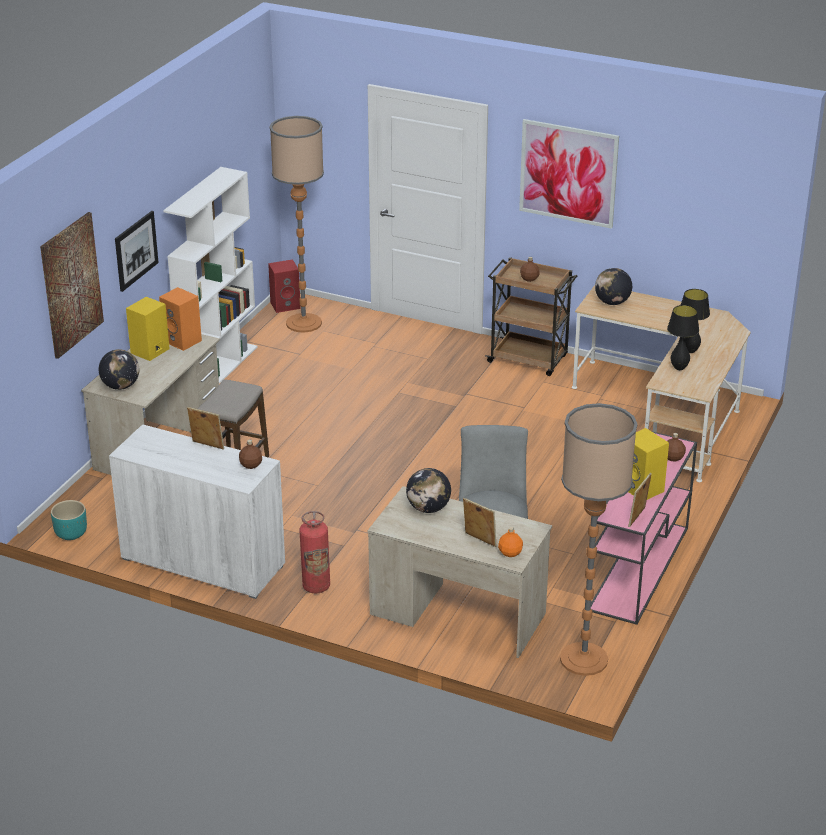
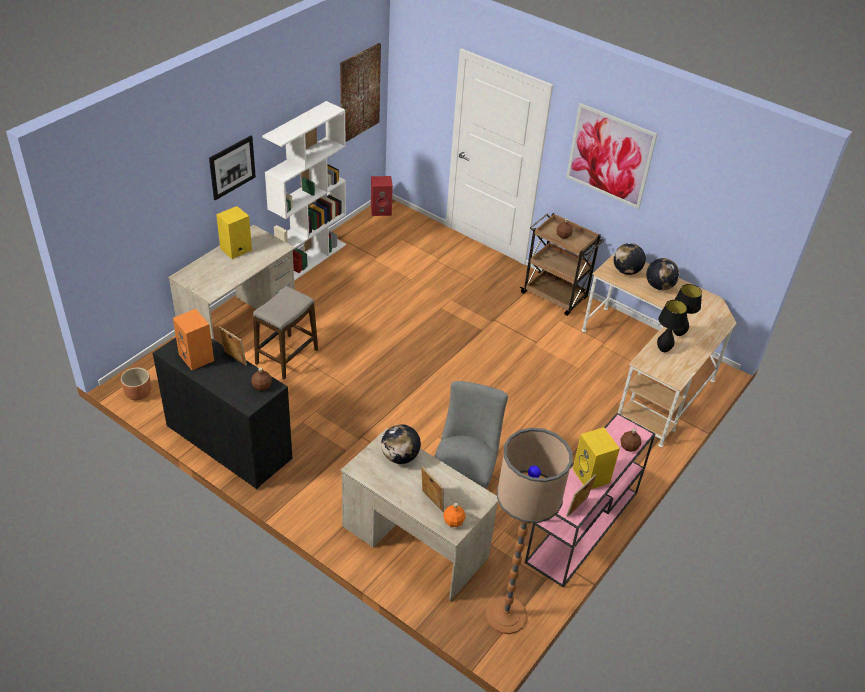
camera: 10 degrees right, 10 degrees up
picture [40,212,104,359] -> picture moved to [340,43,381,142]
turquoise planter [51,500,87,540] -> brown planter [121,367,151,400]
globe [99,349,139,390] -> globe moved to [646,258,679,290]
white cabinet [109,424,285,599] -> black cabinet [152,338,292,490]
orange speaker [159,287,202,351] -> orange speaker moved to [173,309,214,370]
floor lamp [269,116,324,333] -> none
fire extinguisher [299,511,330,594] -> none

